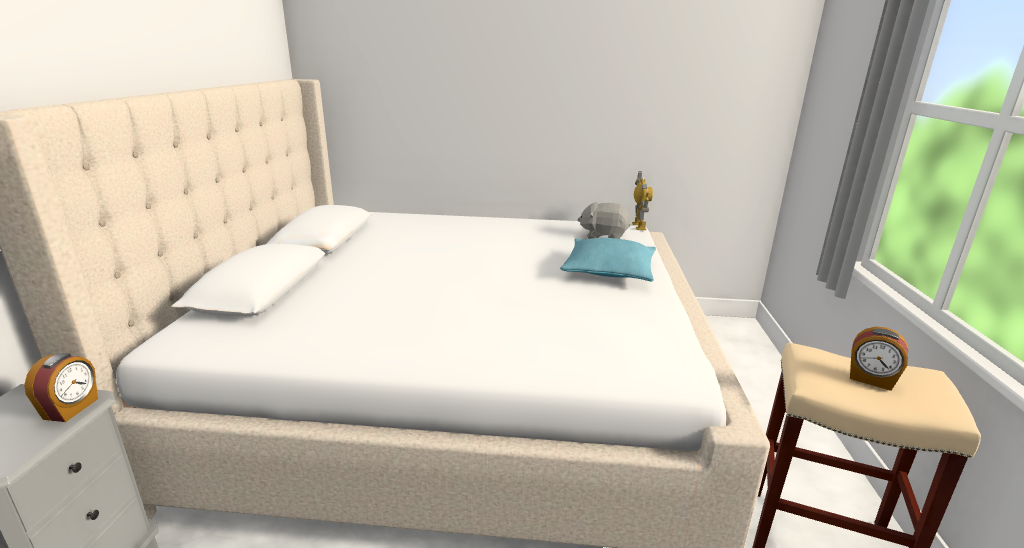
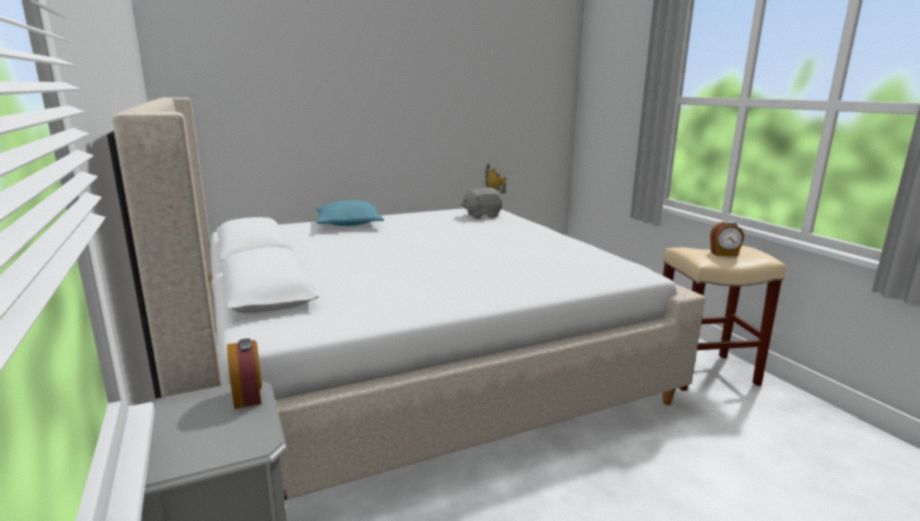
camera: 30 degrees left, 5 degrees down
turquoise pillow [560,238,656,282] -> turquoise pillow moved to [315,200,384,226]

